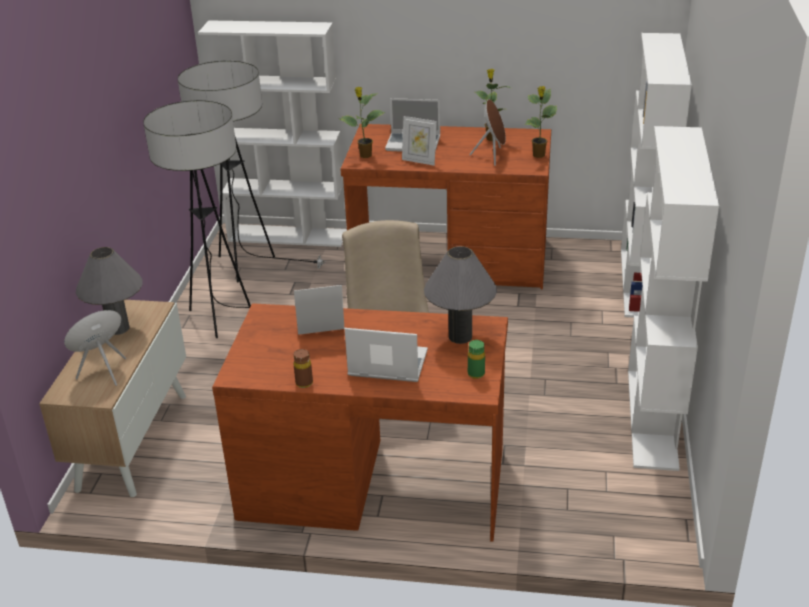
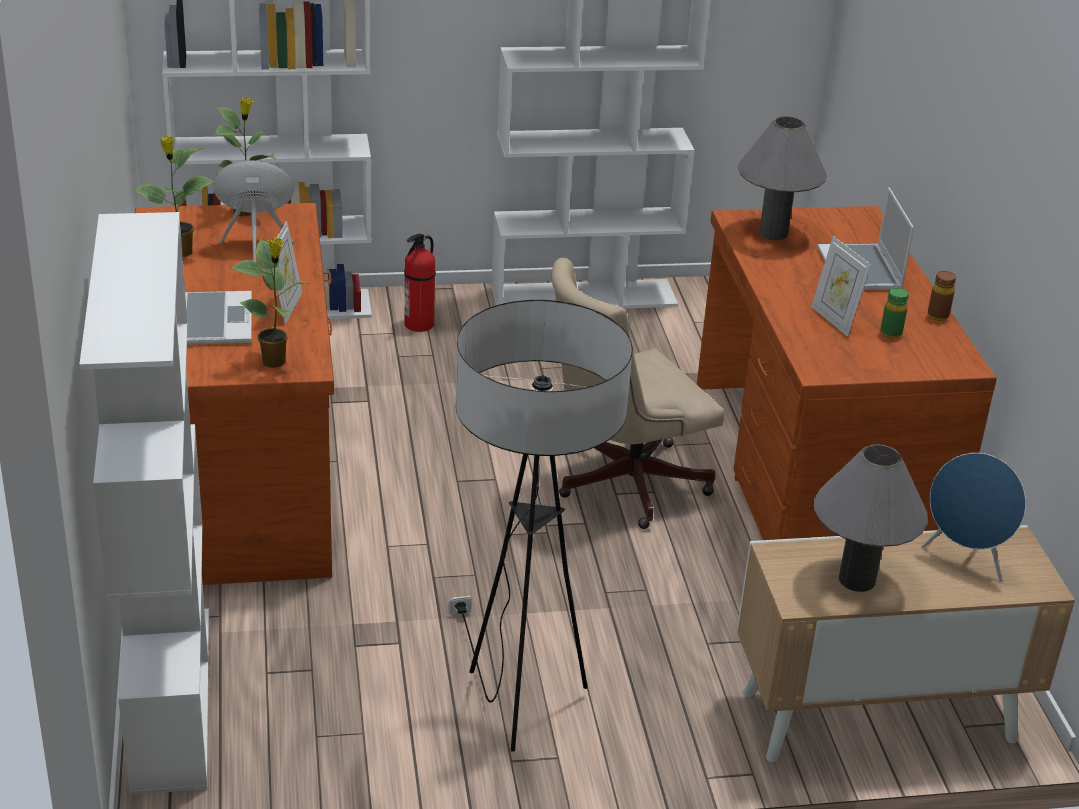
camera: 110 degrees left, 0 degrees up
floor lamp [178,61,326,283] -> none
green bottle [468,340,485,379] -> green bottle moved to [880,288,909,339]
none -> fire extinguisher [404,234,436,332]

